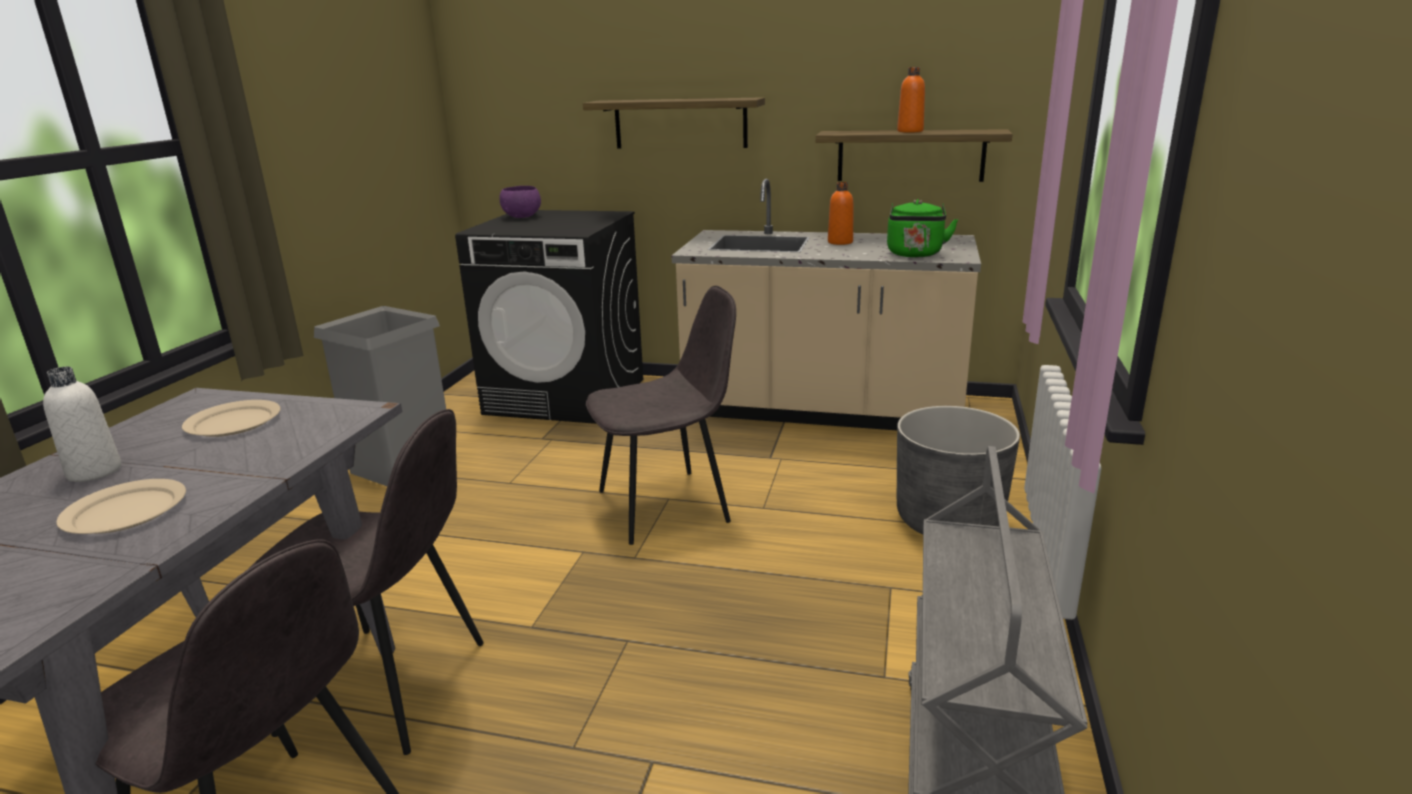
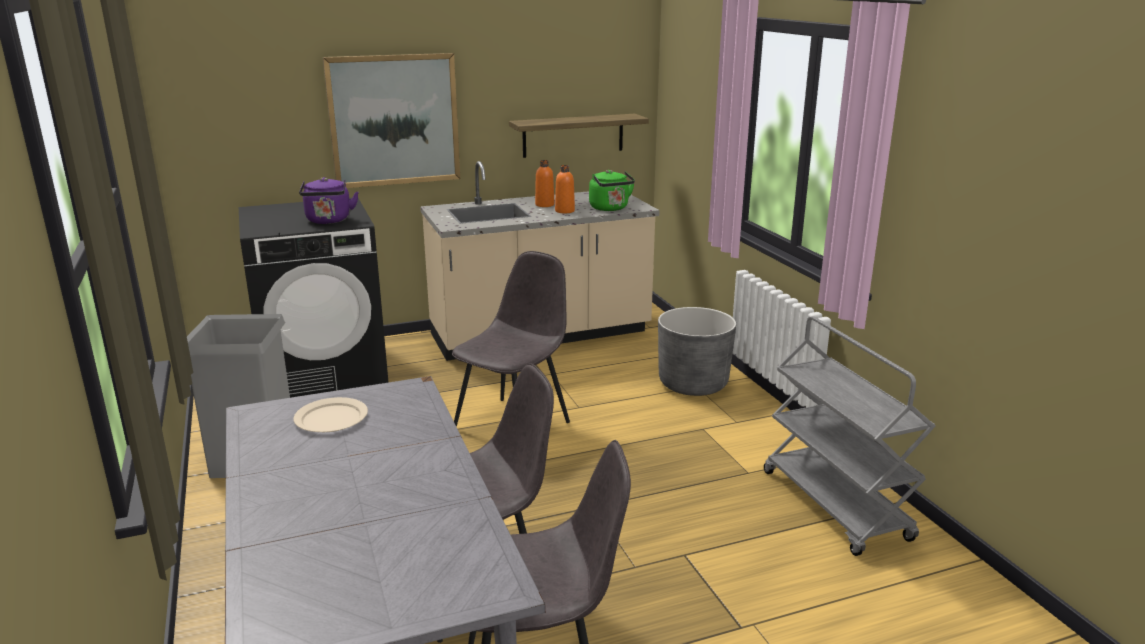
camera: 35 degrees left, 0 degrees up
white bottle [43,367,121,482] -> none
beige plate [56,479,186,534] -> none
purple bowl [499,186,541,218] -> none
shelf [583,97,765,149] -> picture [323,53,460,188]
orange bottle [897,67,925,133] -> orange bottle moved to [555,165,575,214]
none -> purple kettle [299,177,359,224]

